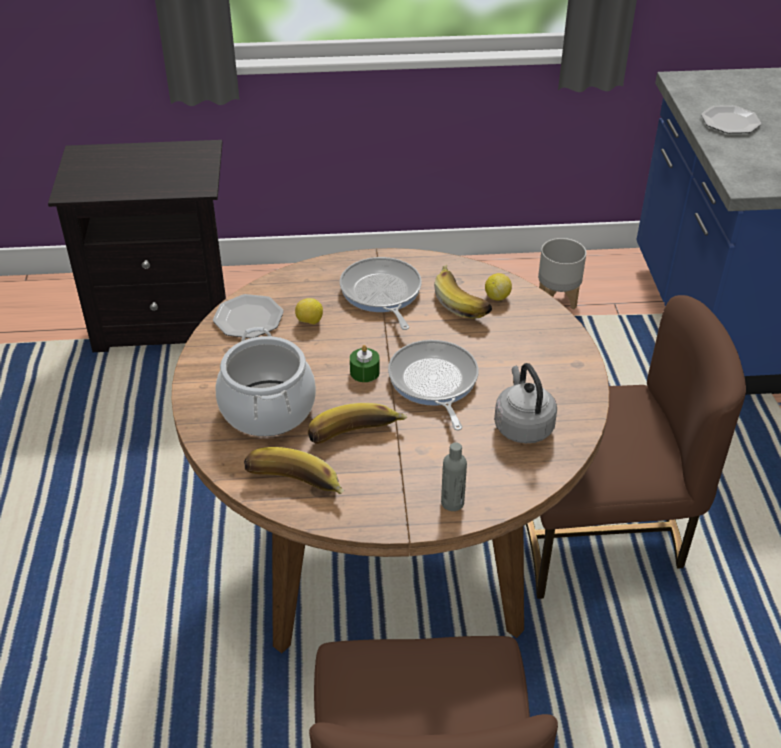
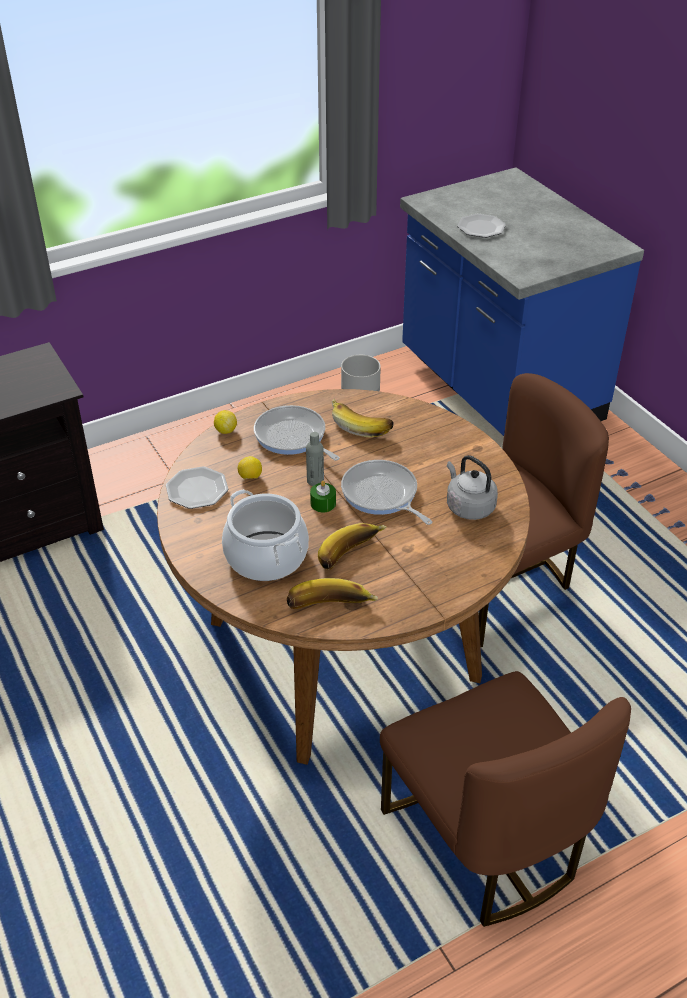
camera: 25 degrees left, 0 degrees up
grey bottle [441,442,467,511] -> grey bottle moved to [306,432,324,486]
lemon [485,273,512,301] -> lemon moved to [214,410,237,434]

